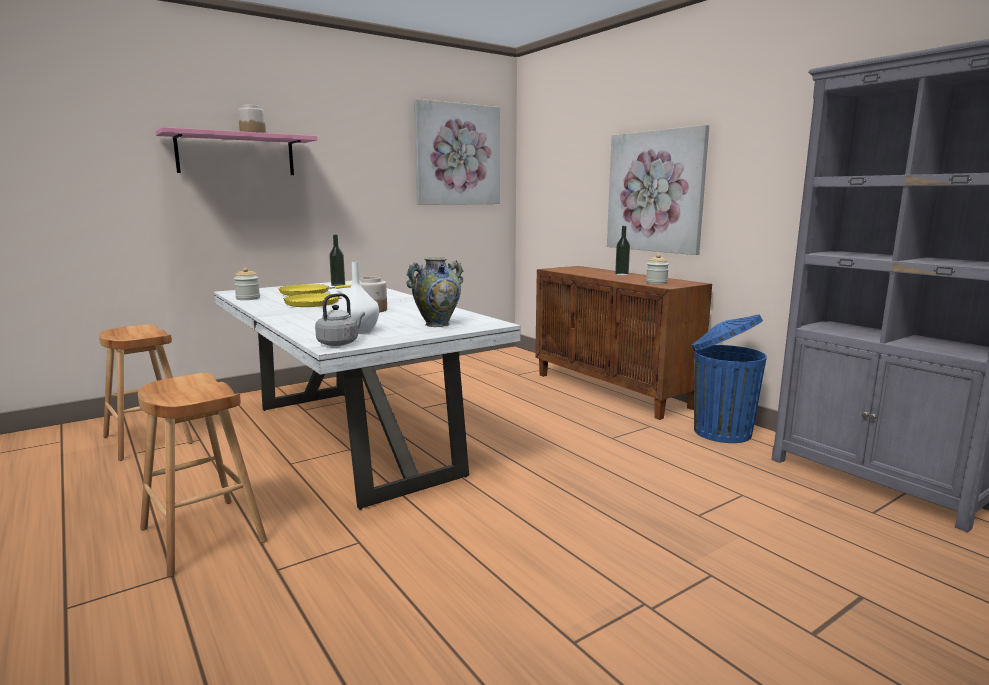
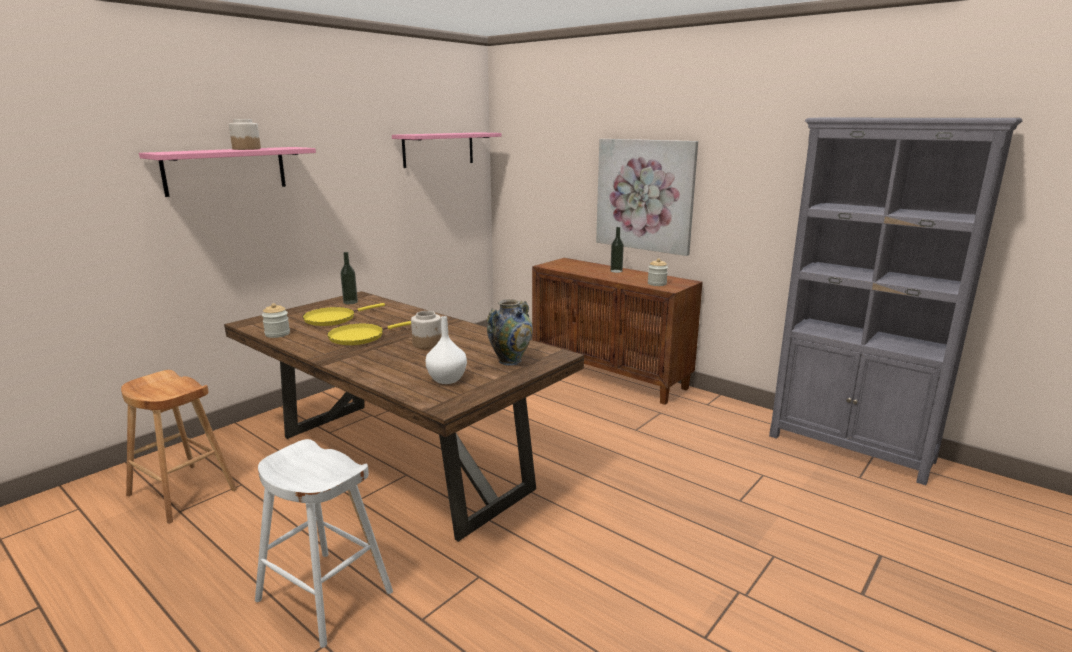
camera: 15 degrees left, 5 degrees up
brown stool [138,373,267,577] -> white stool [255,439,393,648]
white dining table [214,281,521,510] -> brown dining table [224,291,584,542]
grey kettle [315,293,365,346] -> none
picture [414,99,500,205] -> pink shelf [392,132,502,168]
blue trash can [692,315,767,443] -> none

